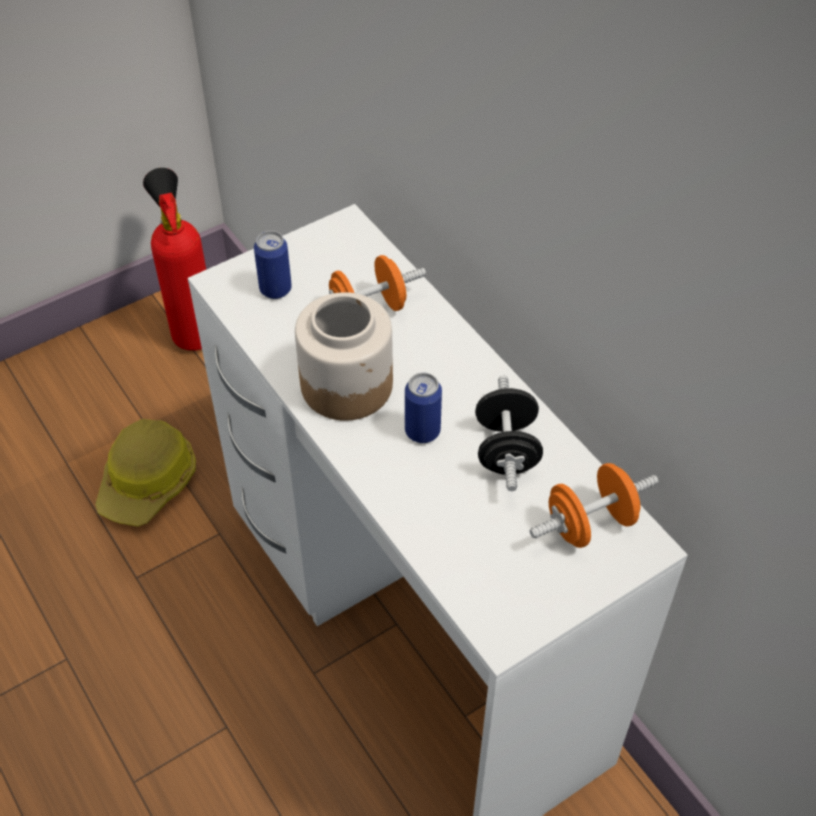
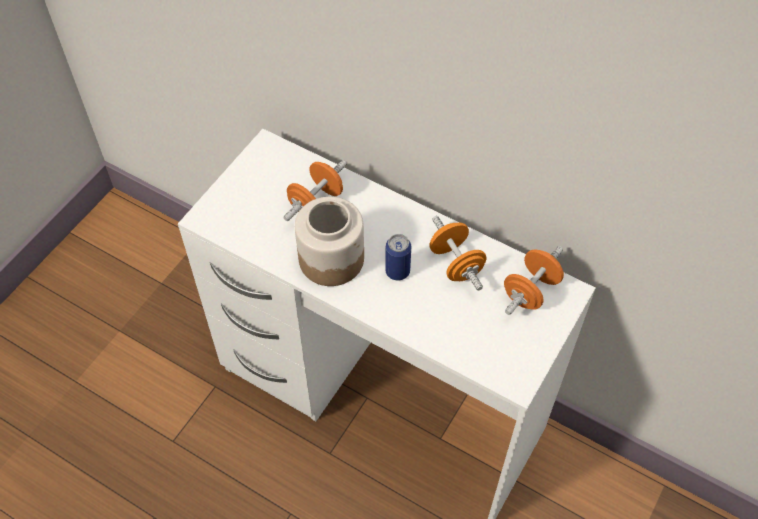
camera: 25 degrees left, 5 degrees up
hard hat [95,419,196,527] -> none
fire extinguisher [143,168,206,351] -> none
can [254,231,292,299] -> none
black dumbbell [475,375,543,491] -> orange dumbbell [429,216,487,290]

